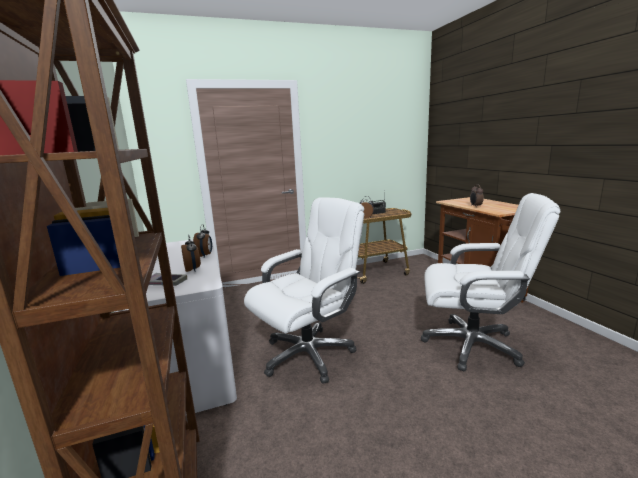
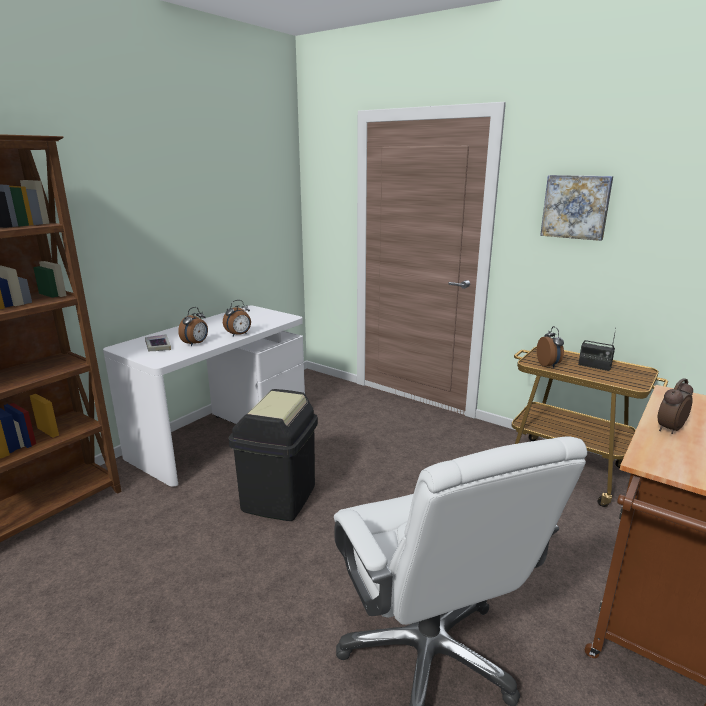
camera: 55 degrees right, 5 degrees up
white office chair [244,198,364,384] -> black trash can [229,389,318,521]
none -> picture [540,175,613,241]

